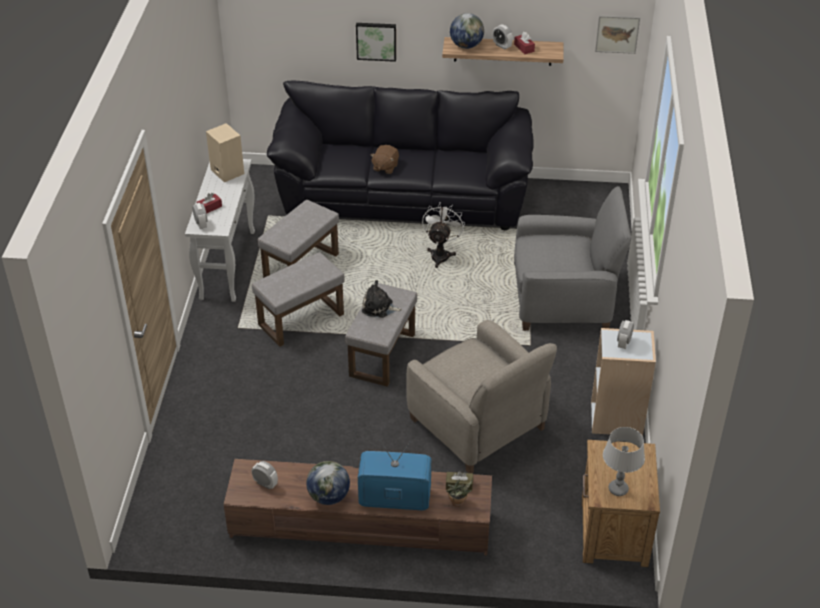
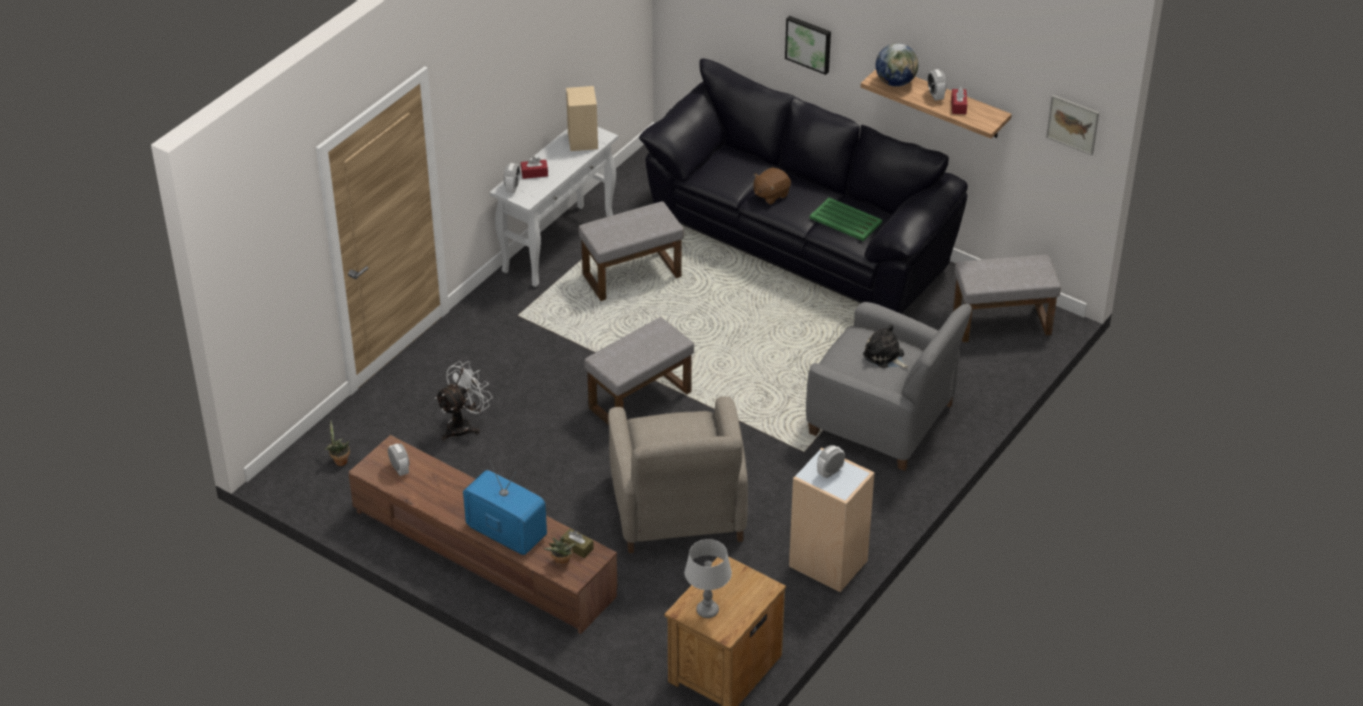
camera: 30 degrees right, 0 degrees up
grey ottoman [252,252,345,347] -> grey ottoman moved to [953,255,1061,342]
globe [306,461,350,505] -> none
plush toy [362,280,402,318] -> plush toy moved to [863,324,909,368]
white fan [422,202,465,268] -> white fan moved to [435,361,493,441]
none -> potted plant [325,421,350,466]
none -> green tray [810,198,882,241]

